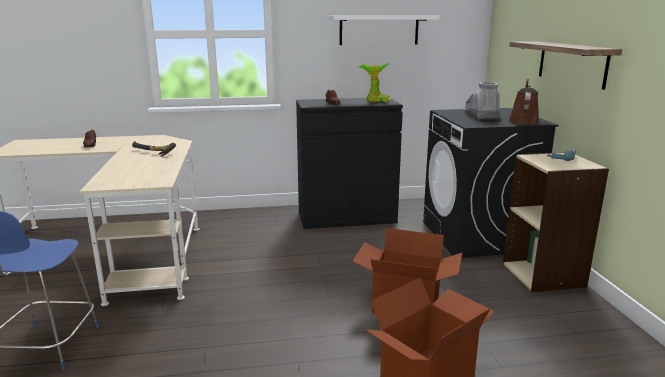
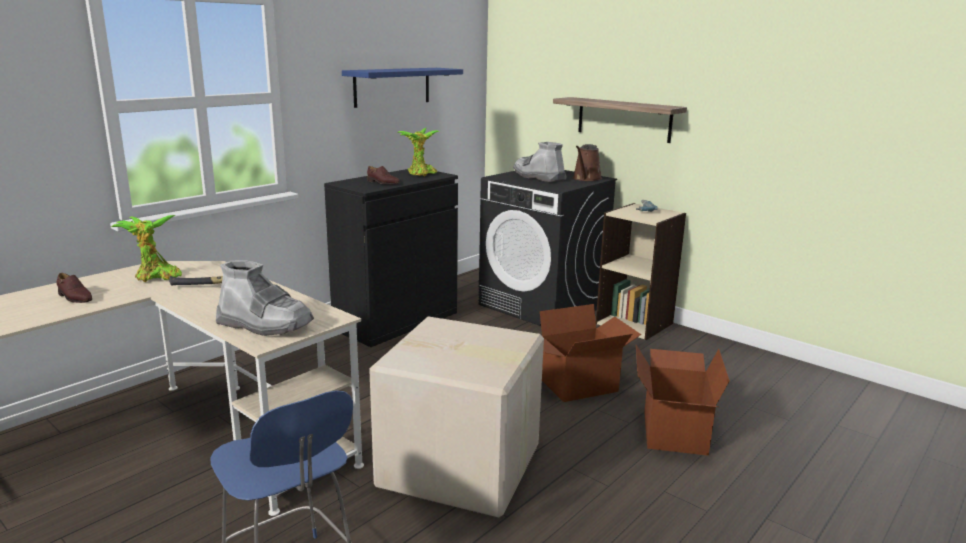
camera: 40 degrees left, 0 degrees up
white shelf [329,15,440,45] -> blue shelf [342,68,463,108]
brown watering can [508,79,539,125] -> brown watering can turned 135 degrees counterclockwise [573,144,602,181]
none -> potted plant [111,215,182,282]
none -> grey boot [216,261,314,336]
none -> cardboard box [369,316,544,517]

